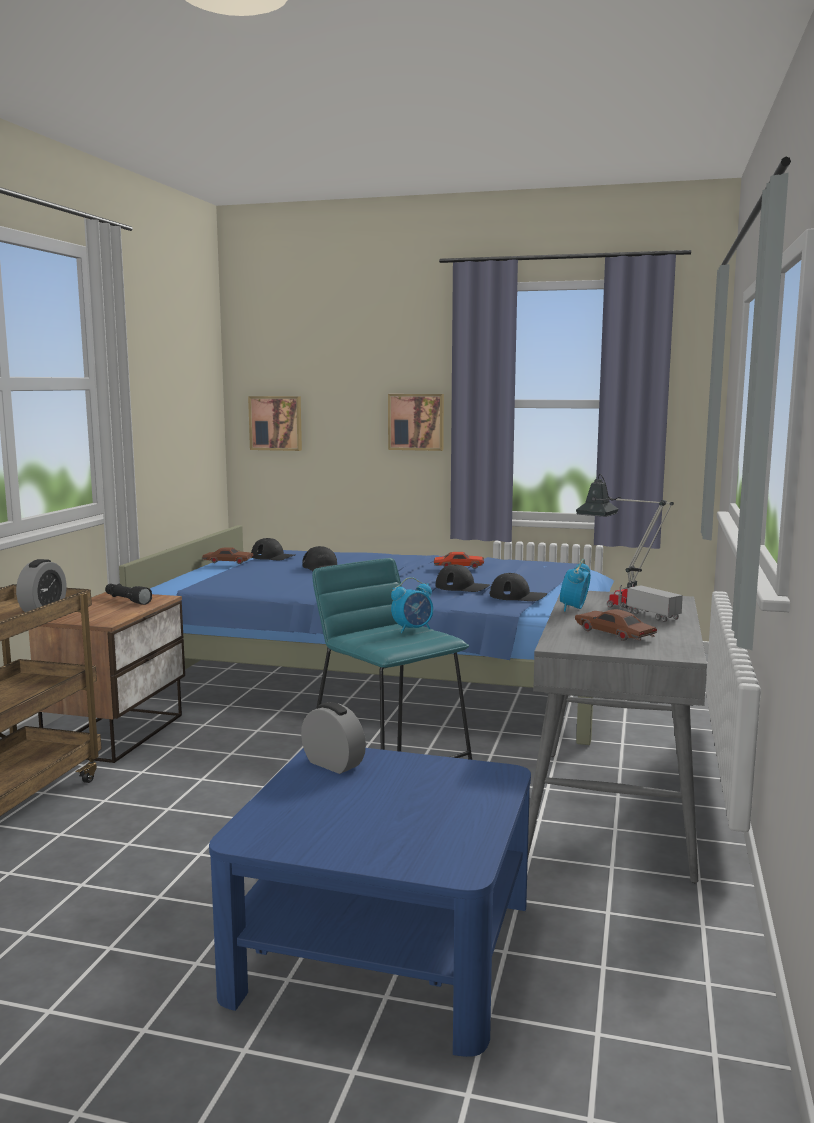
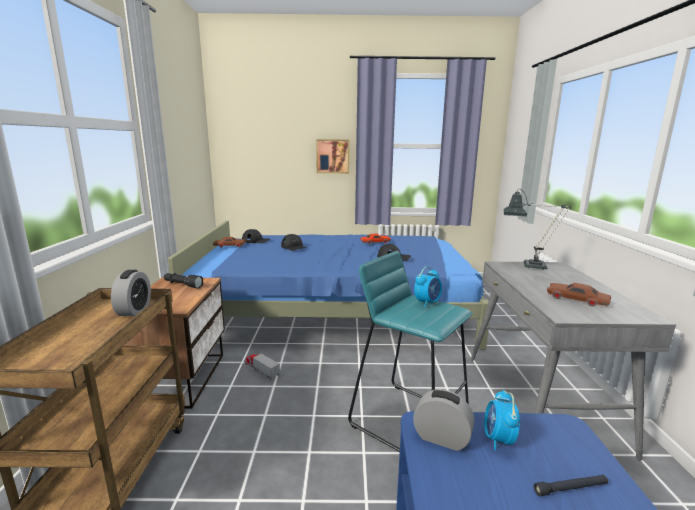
camera: 15 degrees left, 5 degrees up
picture [248,396,302,451] -> none
black cap [489,573,547,601] -> none
alarm clock [560,559,591,612] -> alarm clock moved to [484,390,520,451]
toy truck [606,583,683,622] -> toy truck moved to [244,352,280,380]
none -> black flashlight [534,475,608,496]

